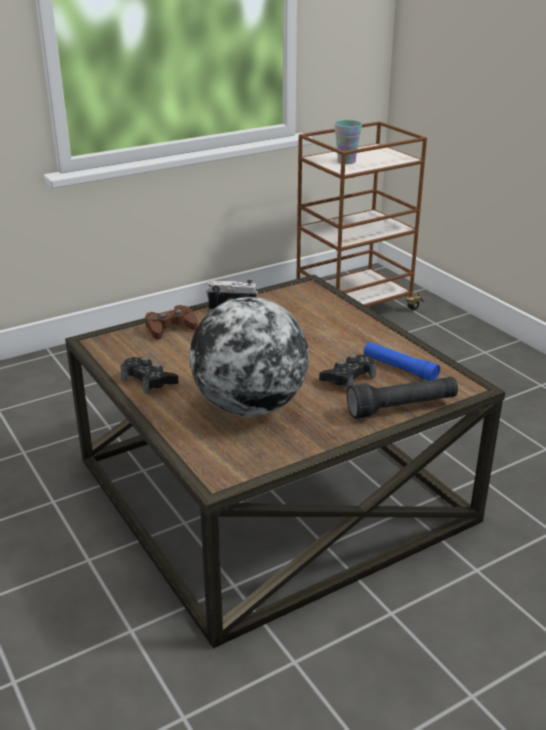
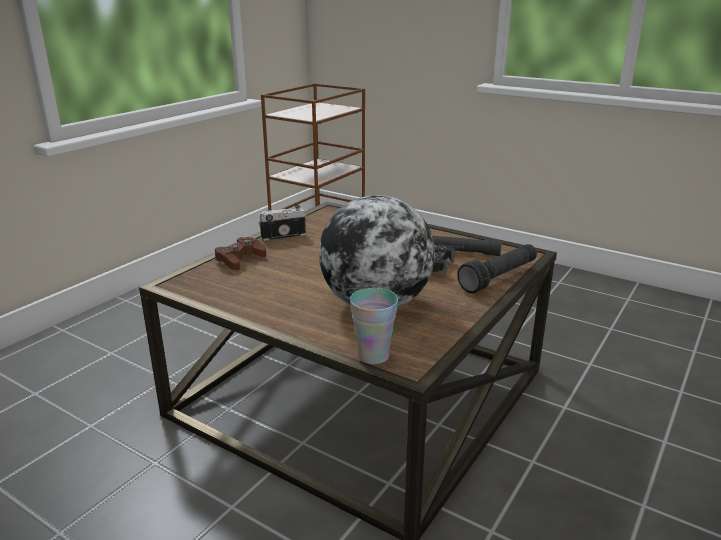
camera: 25 degrees left, 5 degrees down
black game controller [121,357,179,395] -> none
cup [335,120,362,164] -> cup moved to [350,288,398,364]
blue flashlight [364,342,440,380] -> black flashlight [432,236,502,256]

